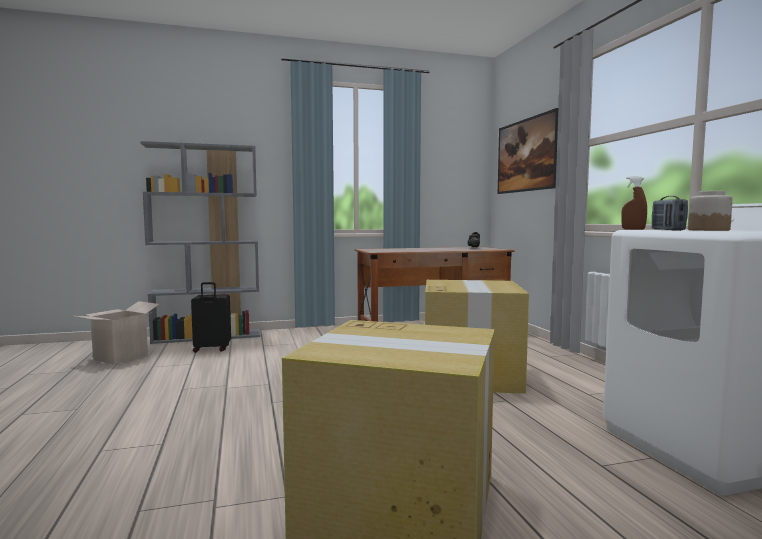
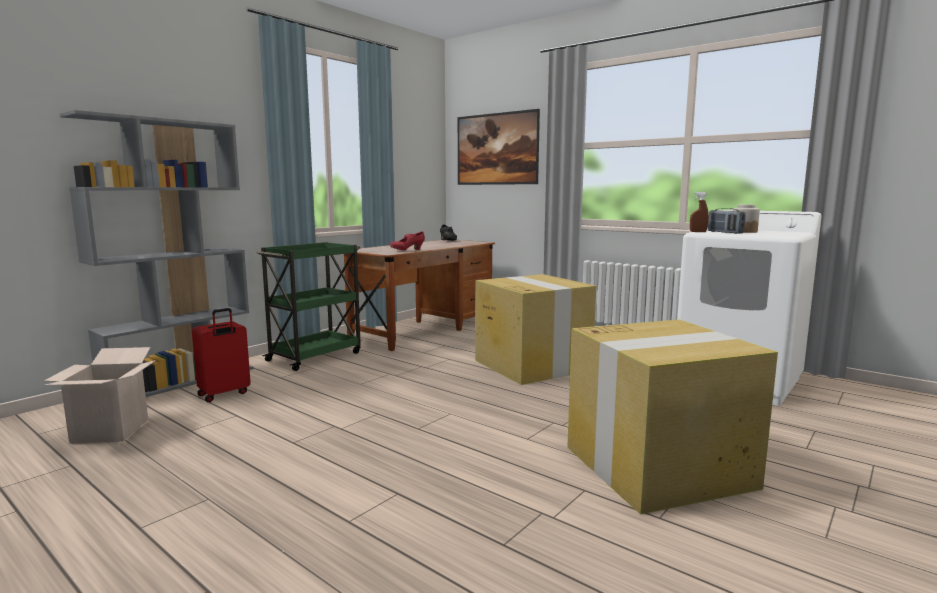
camera: 35 degrees left, 5 degrees up
black suitcase [191,282,231,352] -> red suitcase [192,308,251,402]
none -> green cart [256,242,361,371]
none -> red shoe [390,231,425,251]

